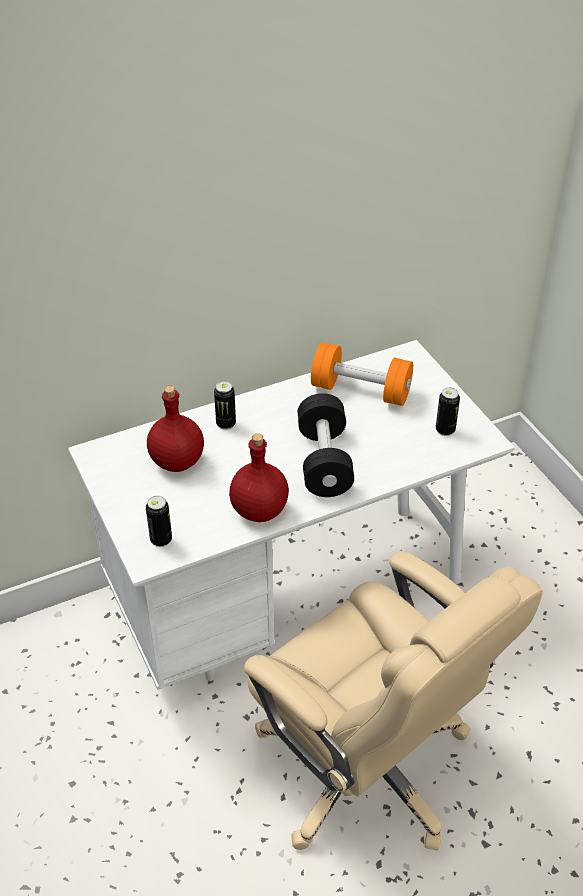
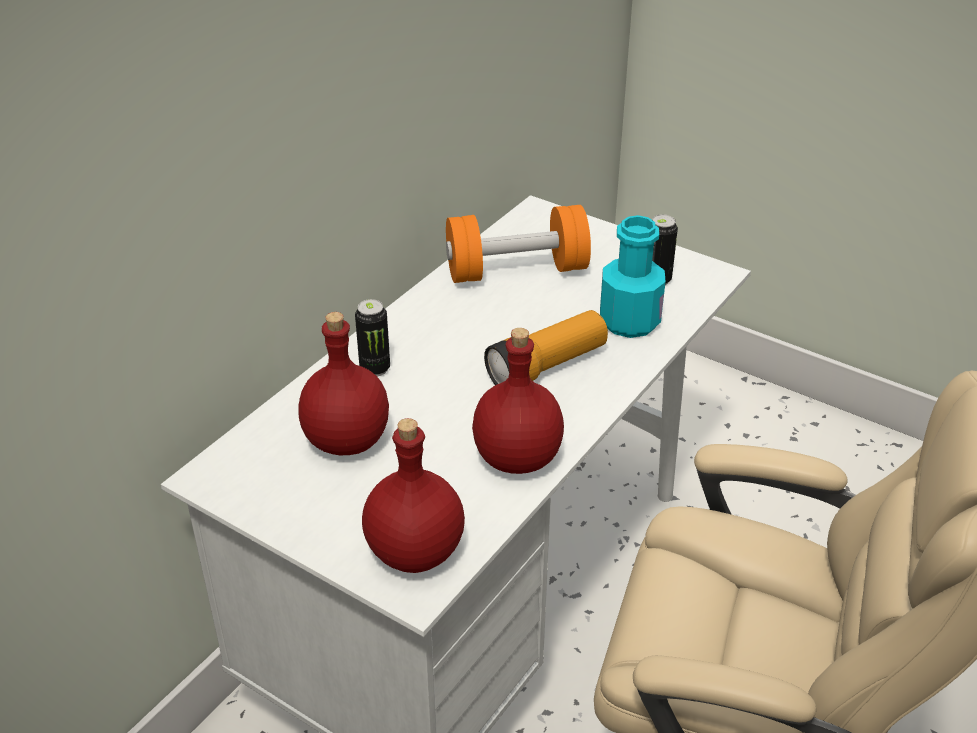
camera: 30 degrees left, 5 degrees down
can [146,496,172,547] -> red bottle [362,418,465,573]
black dumbbell [298,393,354,497] -> flashlight [484,310,608,385]
none -> turquoise bottle [600,215,666,338]

